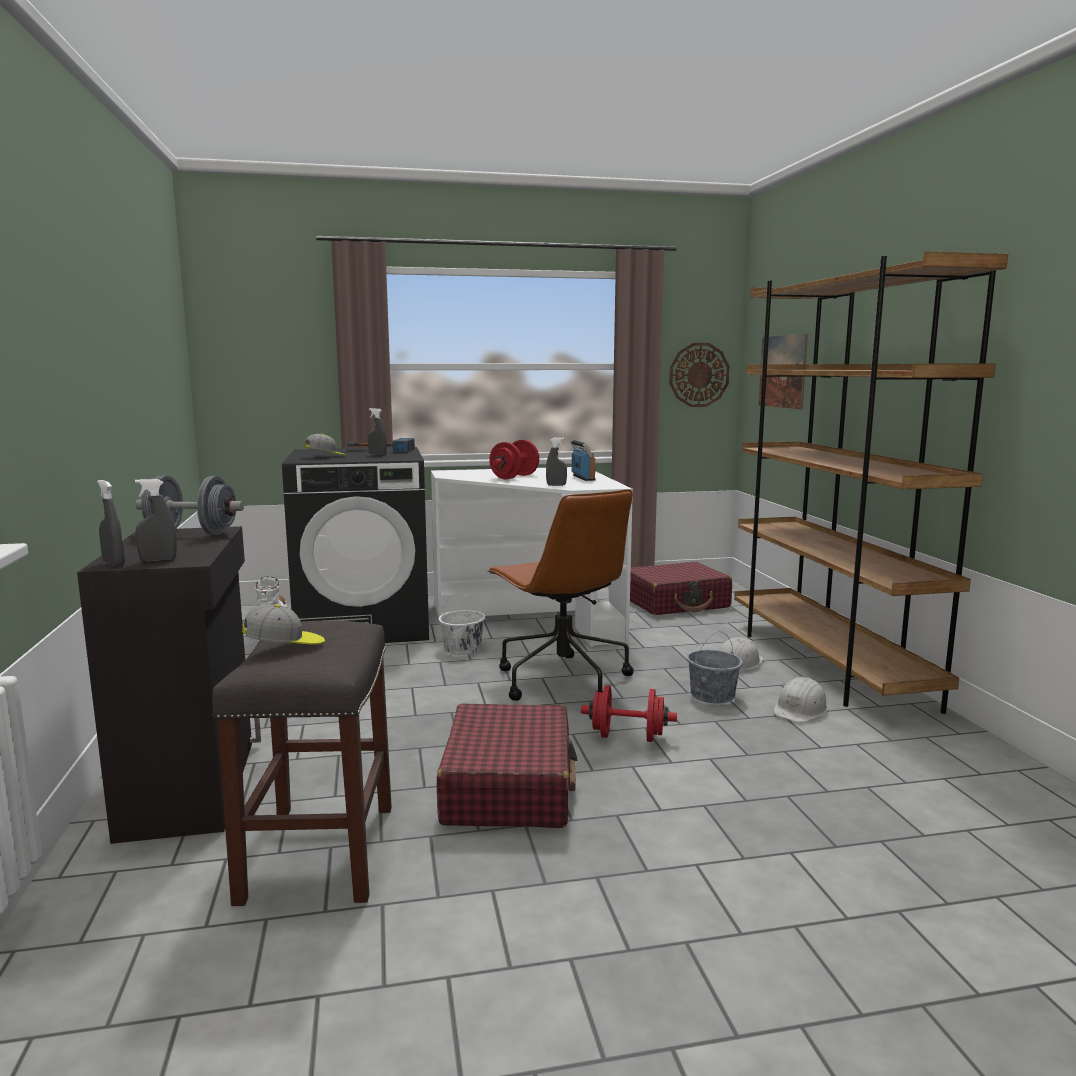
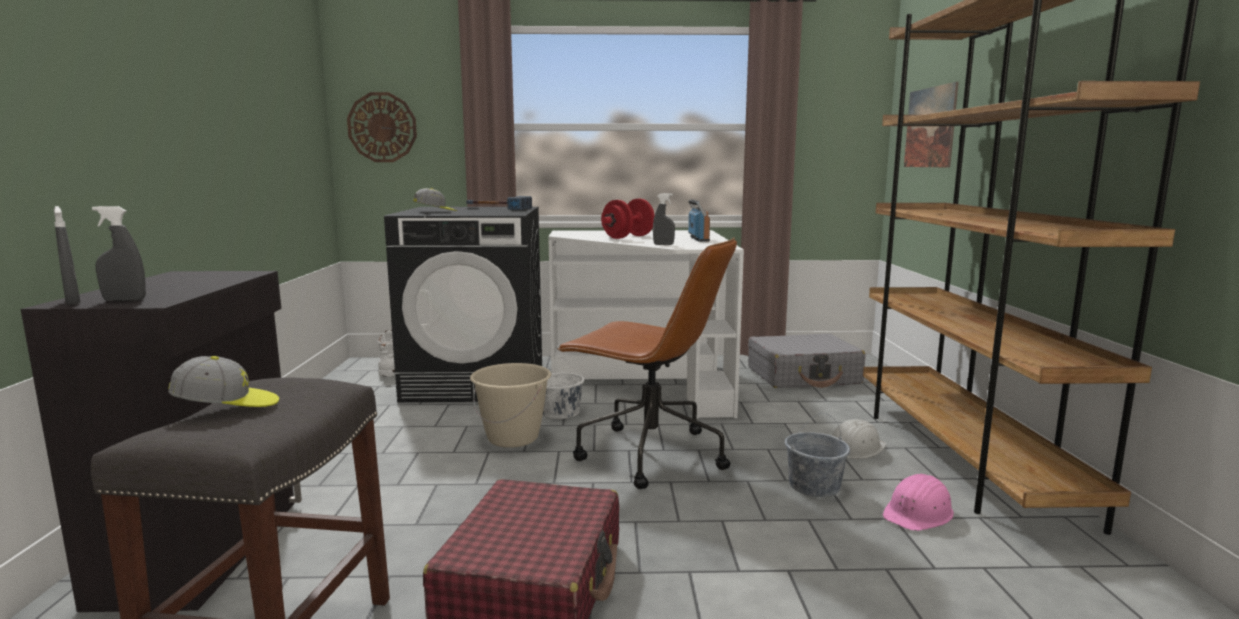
camera: 10 degrees right, 0 degrees up
grey dumbbell [135,476,244,535] -> none
grey spray bottle [368,408,387,456] -> none
brown office chair [487,489,633,701] -> brown office chair turned 45 degrees counterclockwise [557,238,737,489]
red dumbbell [581,685,677,742] -> none
red suitcase [630,562,732,615] -> grey suitcase [748,334,865,388]
wall clock [669,343,730,407] -> wall clock moved to [347,92,417,162]
white hard hat [773,677,828,722] -> pink hard hat [882,474,954,531]
none -> beige bucket [470,363,551,448]

